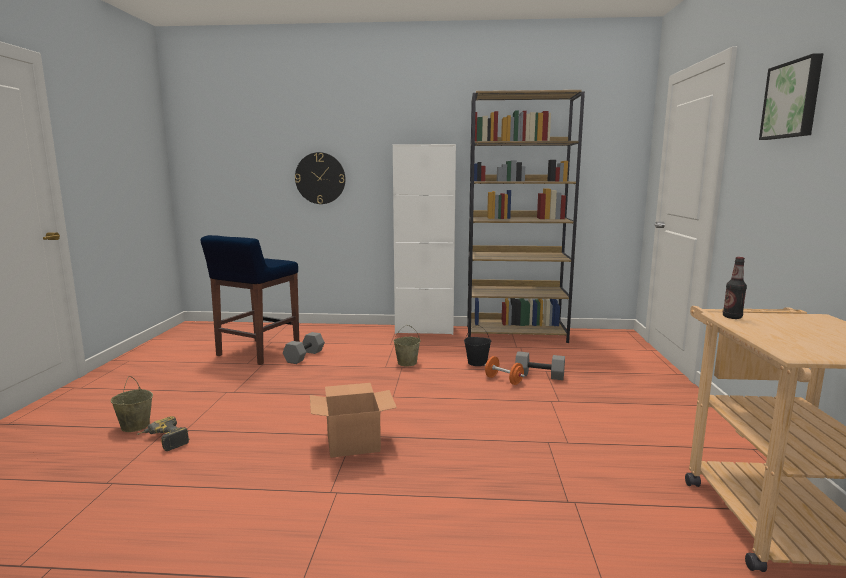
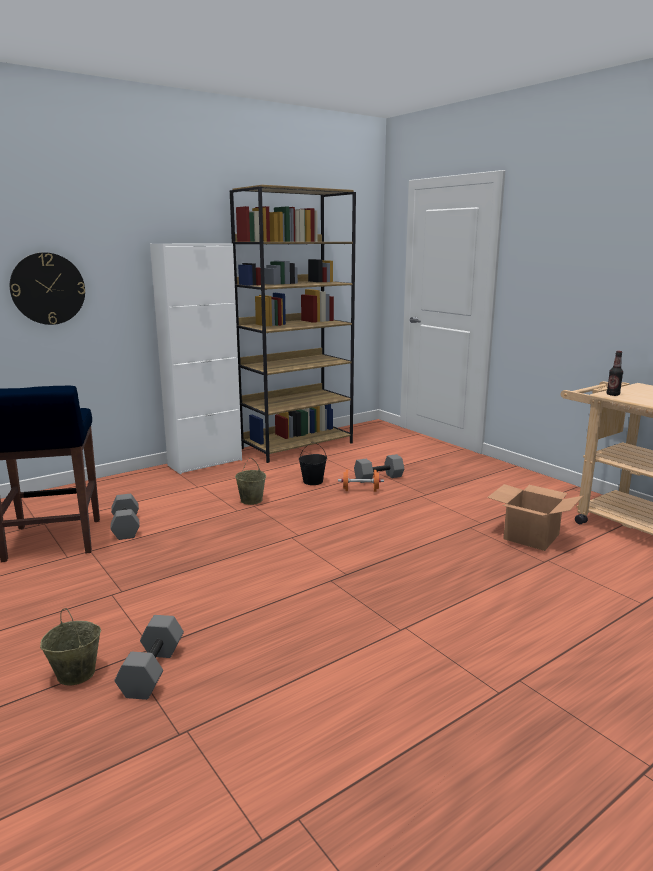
camera: 40 degrees left, 5 degrees up
power drill [137,416,189,451] -> grey dumbbell [114,615,184,700]
cardboard box [310,383,397,458] -> cardboard box moved to [487,484,584,551]
picture [759,53,823,140] -> none

